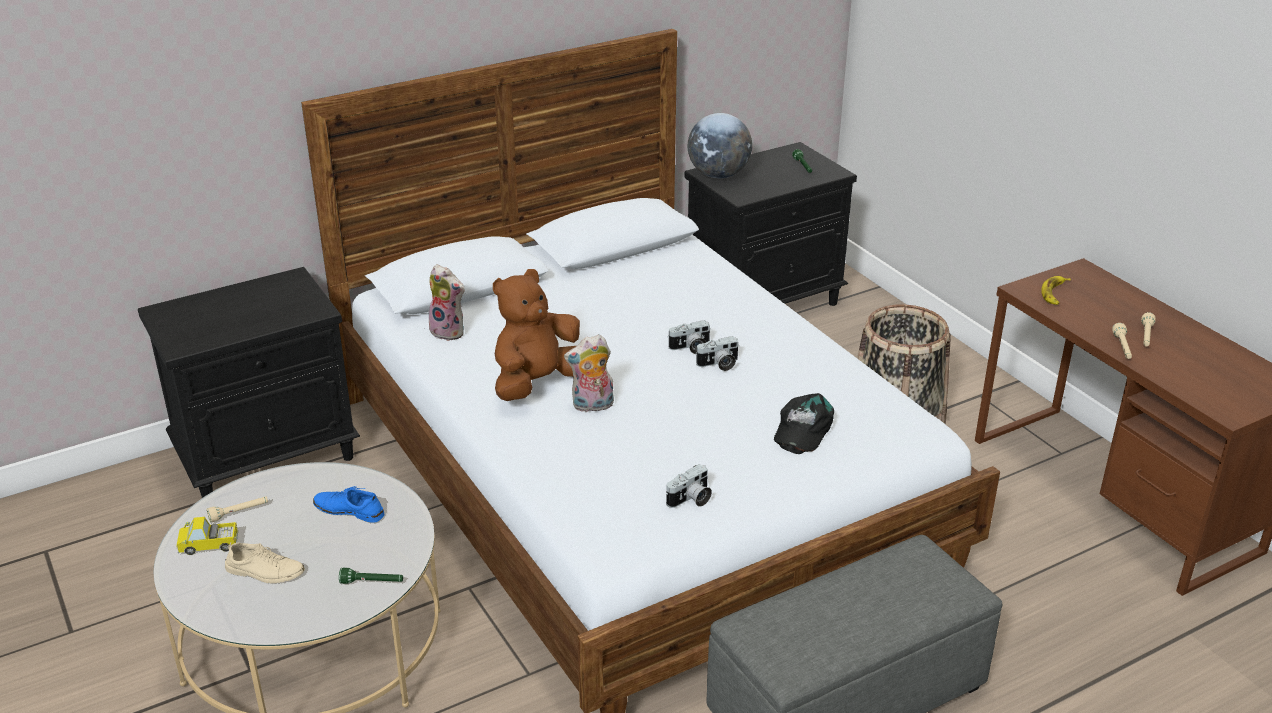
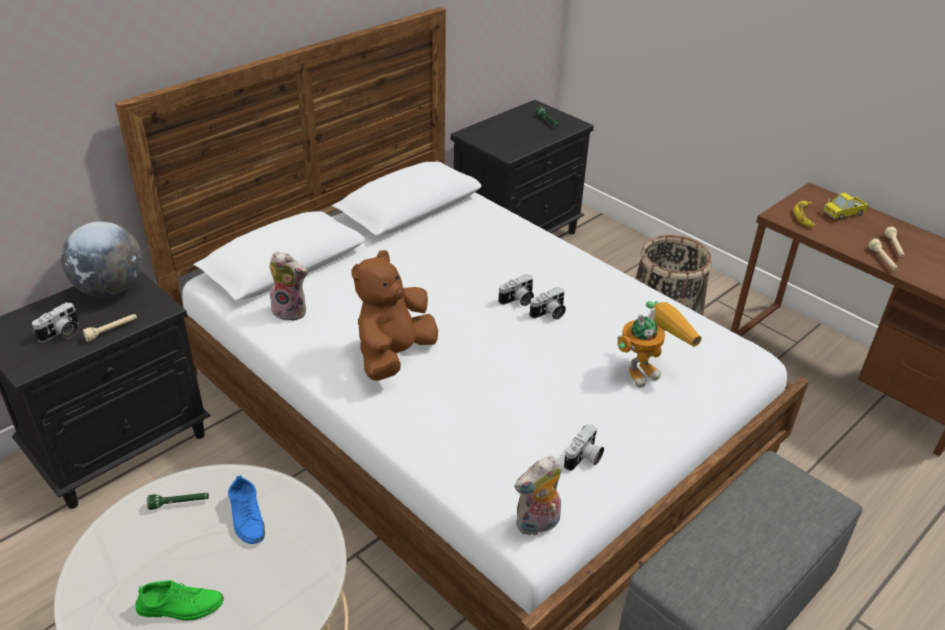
camera: 15 degrees left, 5 degrees up
toy truck [176,517,238,555] -> toy truck moved to [823,193,868,220]
beige flashlight [207,497,268,523] -> beige flashlight moved to [82,314,137,342]
beige shoe [225,542,305,583] -> green shoe [136,580,224,621]
blue shoe [313,486,384,523] -> blue shoe turned 120 degrees counterclockwise [228,475,265,544]
green flashlight [339,568,403,584] -> green flashlight moved to [147,493,209,510]
plush toy [564,334,614,412] -> plush toy moved to [514,456,561,536]
globe [688,113,752,178] -> globe moved to [61,221,142,297]
black cap [774,393,834,454] -> toy robot [617,301,702,388]
none -> camera [32,302,79,342]

